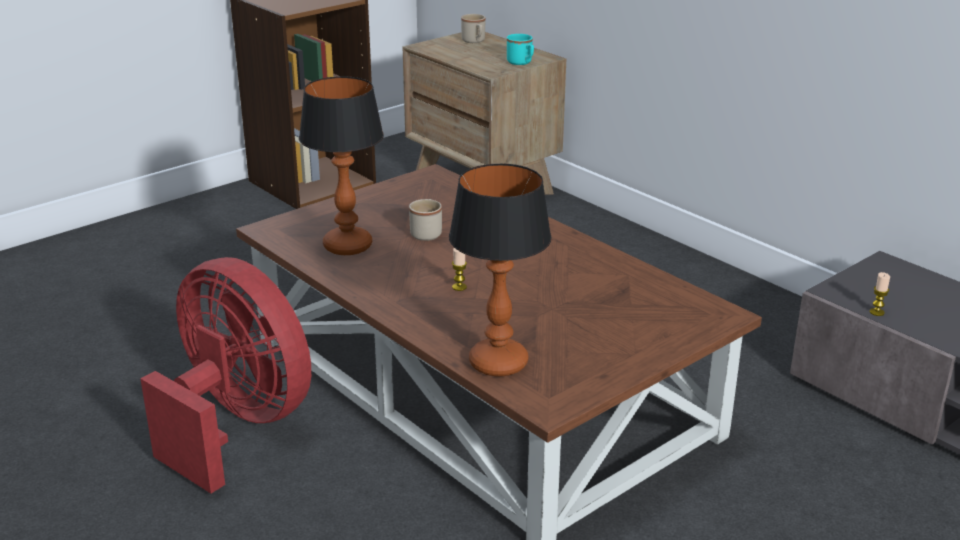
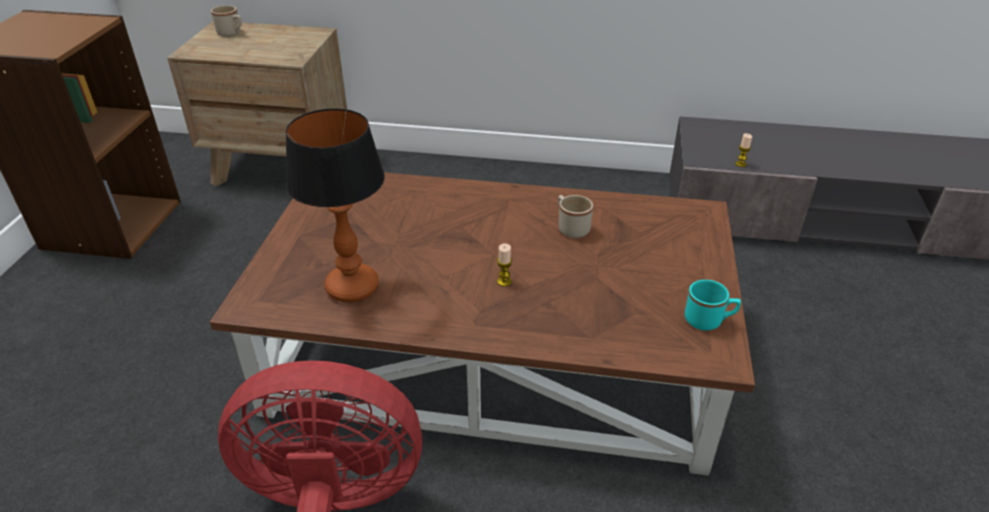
camera: 40 degrees left, 10 degrees up
beige mug [409,199,442,241] -> beige mug moved to [558,195,593,238]
table lamp [449,164,552,376] -> none
turquoise mug [507,34,534,65] -> turquoise mug moved to [685,280,741,331]

